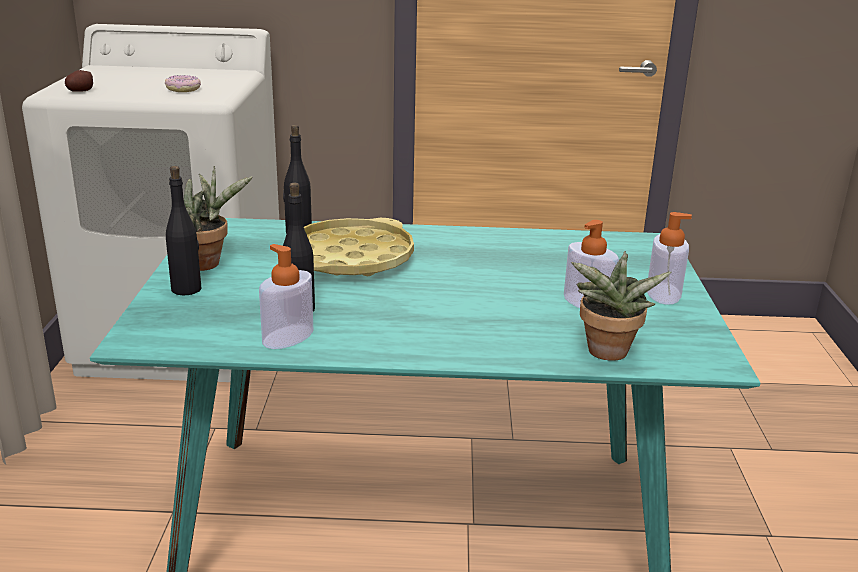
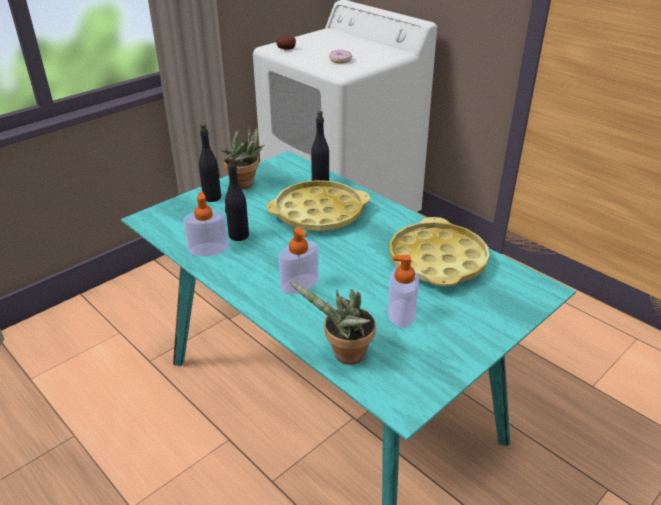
camera: 45 degrees right, 10 degrees up
soap dispenser [647,212,692,305] -> soap dispenser moved to [279,227,319,294]
none -> yellow tray [390,217,490,286]

